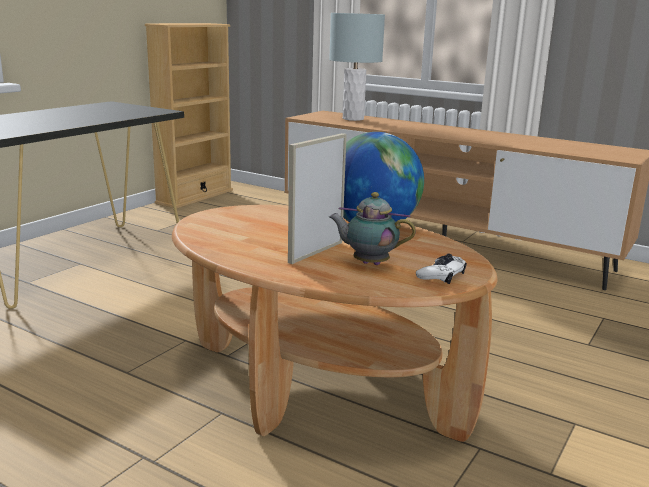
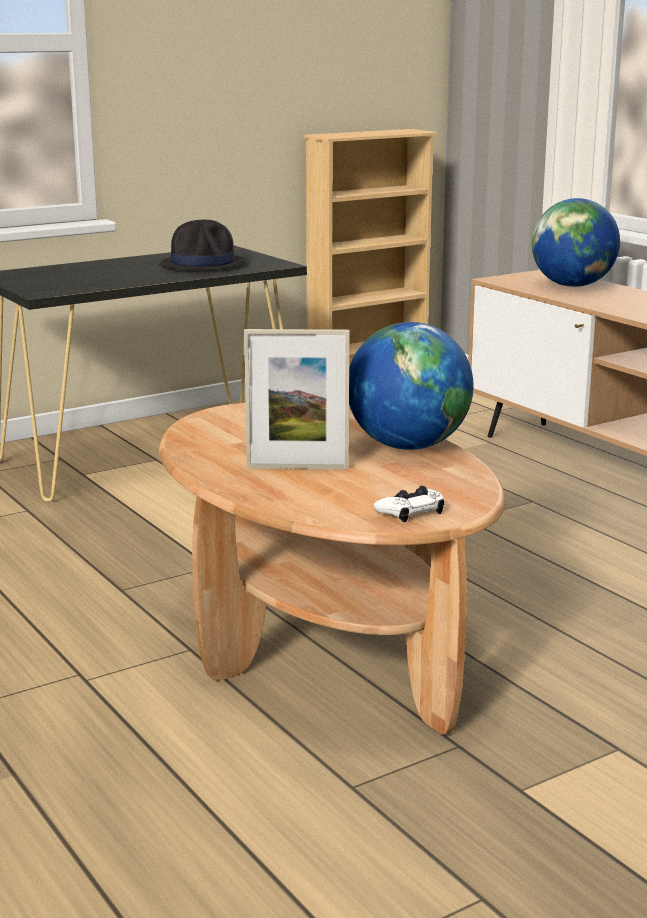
camera: 25 degrees right, 0 degrees up
picture frame [288,133,347,264] -> picture frame turned 150 degrees counterclockwise [244,329,350,469]
grey table lamp [329,13,385,121] -> globe [532,198,620,287]
teapot [329,192,416,265] -> none
none -> black hat [159,220,247,270]

